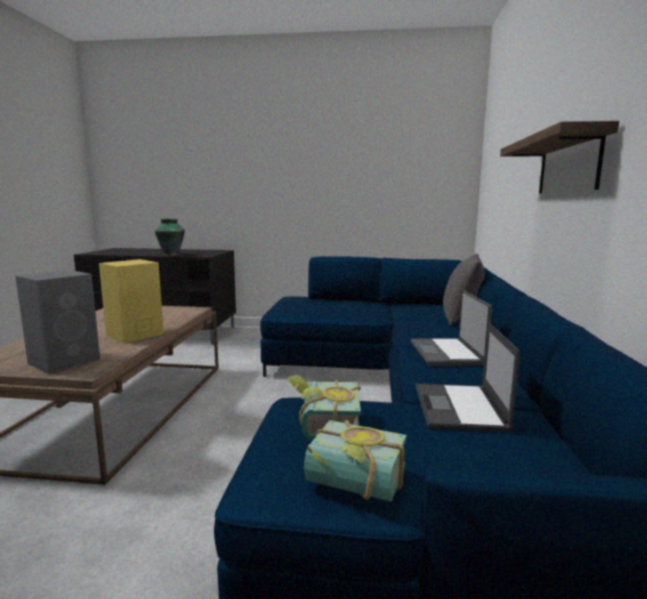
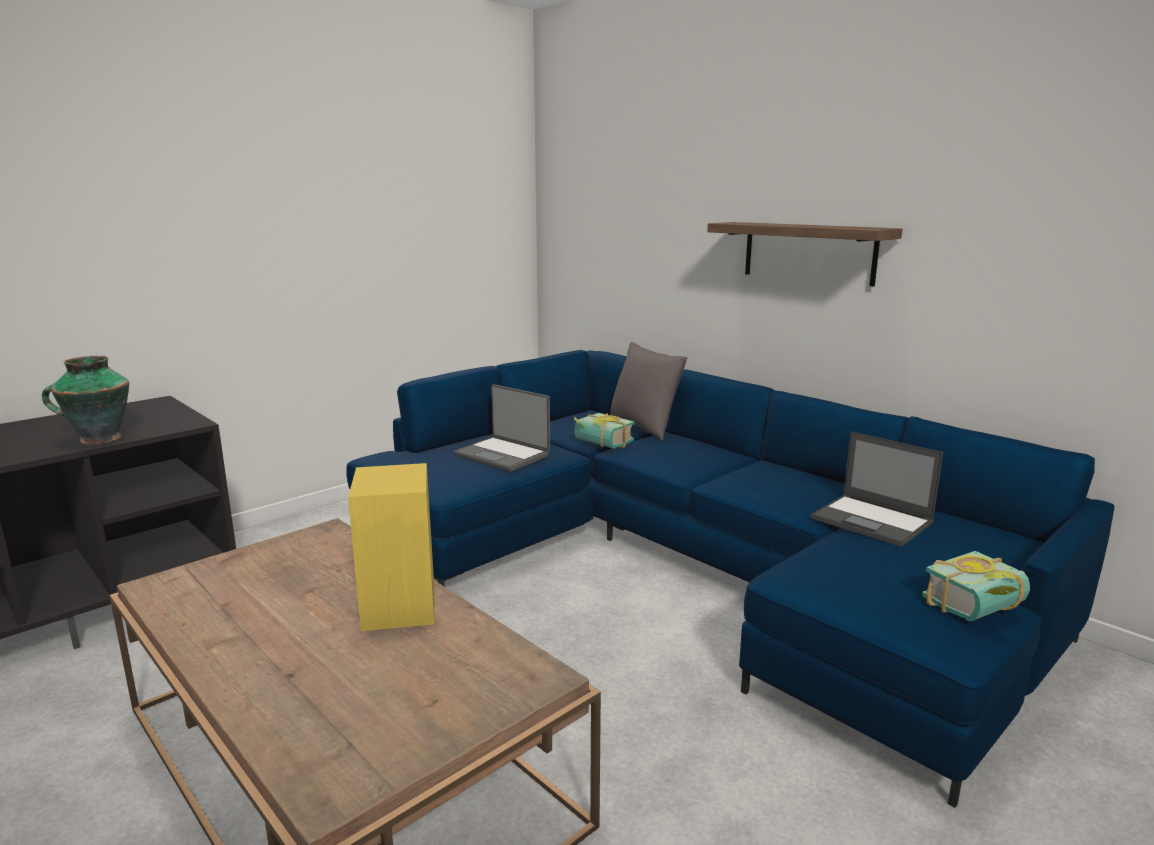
camera: 50 degrees left, 5 degrees up
grey speaker [15,270,100,374] -> none
book [287,374,361,440] -> book moved to [574,413,634,449]
laptop [410,291,492,366] -> laptop moved to [454,384,550,472]

